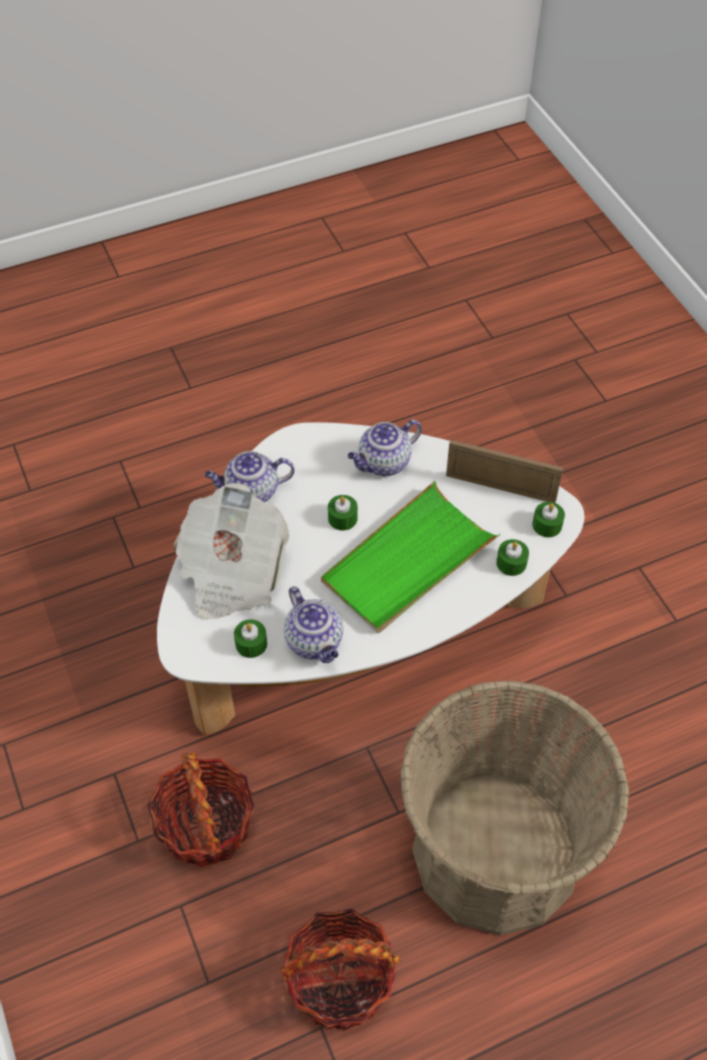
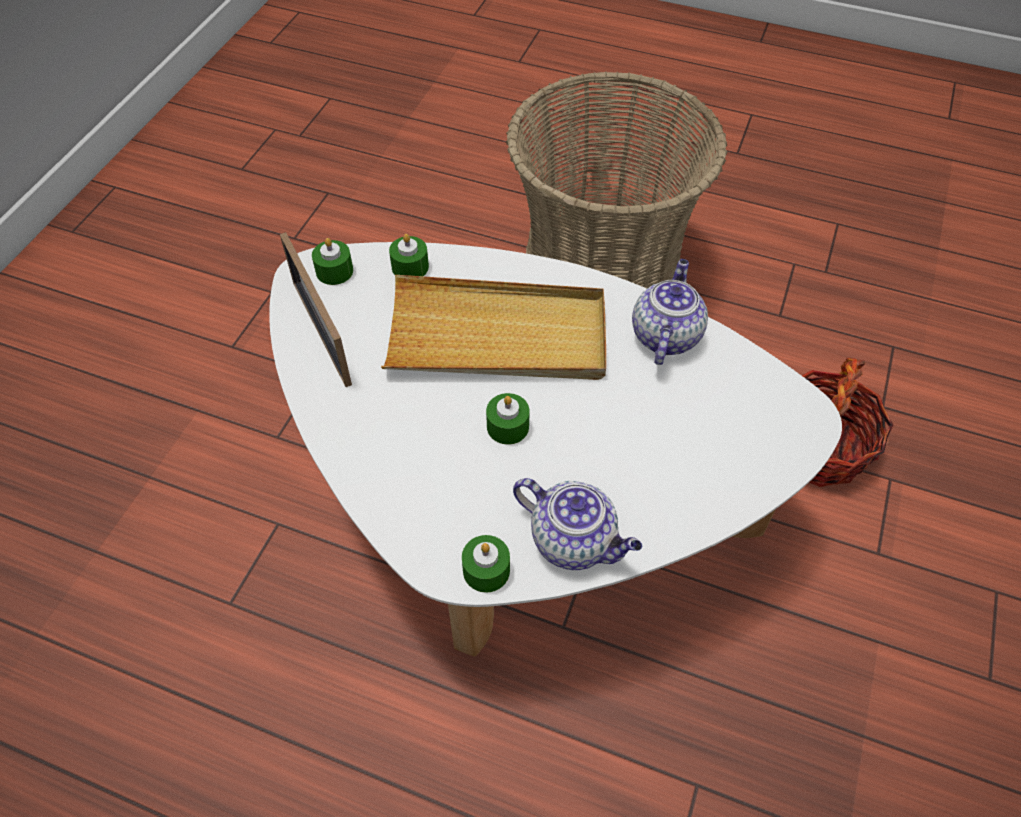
camera: 135 degrees left, 0 degrees up
newspaper [174,483,289,620] -> none
green candle [234,619,267,658] -> green candle moved to [462,535,510,593]
basket [280,909,400,1031] -> none
green tray [321,481,500,633] -> beige tray [381,275,606,380]
teapot [348,420,422,476] -> none

